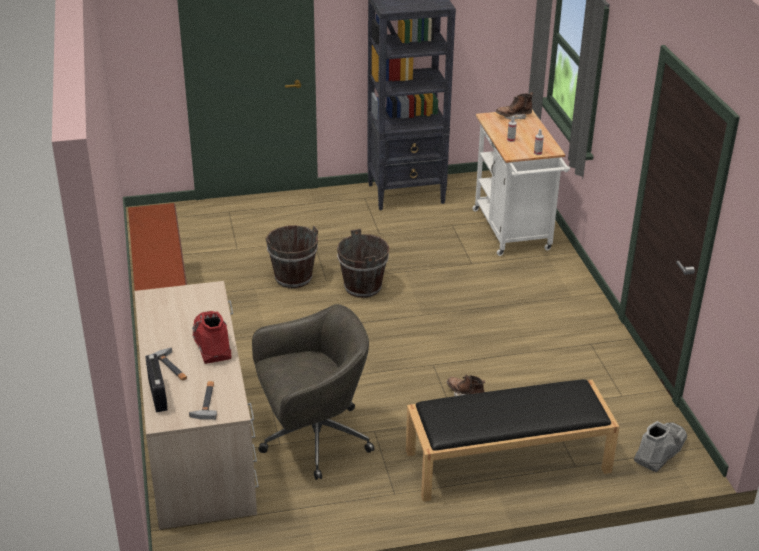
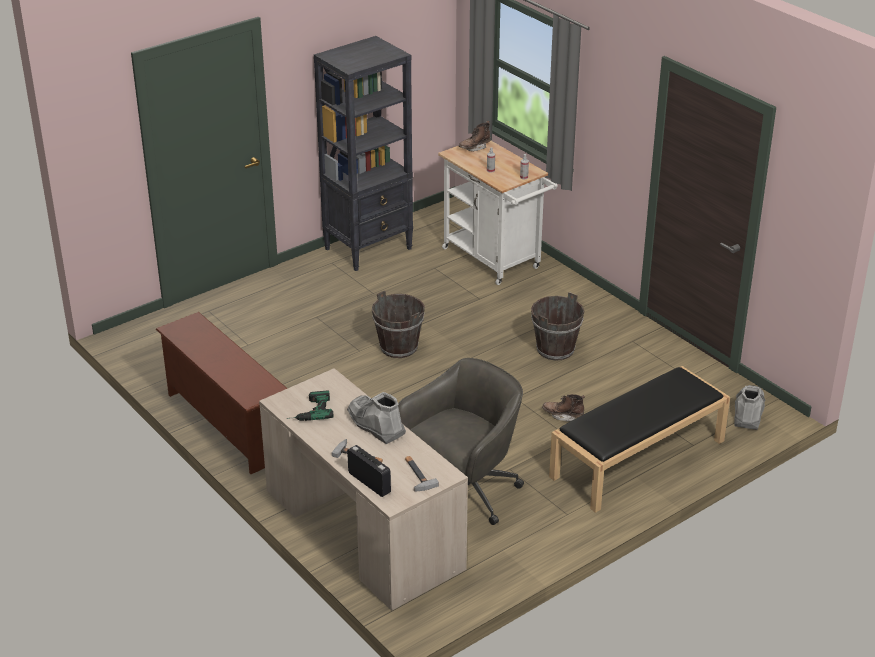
camera: 25 degrees left, 0 degrees up
red boot [192,311,231,364] -> grey boot [347,392,406,444]
brown bucket [266,225,318,288] -> brown bucket moved to [531,292,585,360]
none -> power drill [287,390,333,421]

